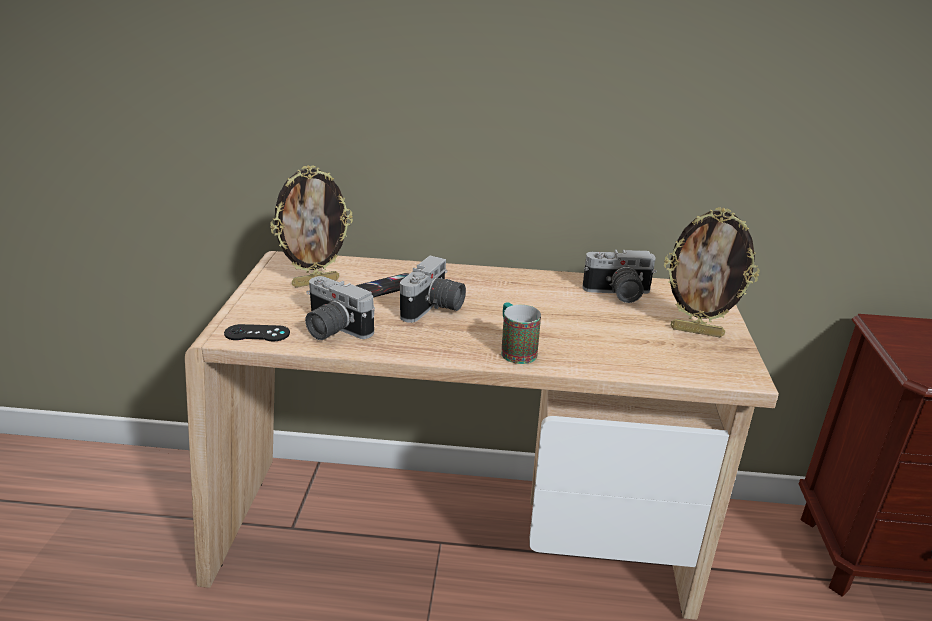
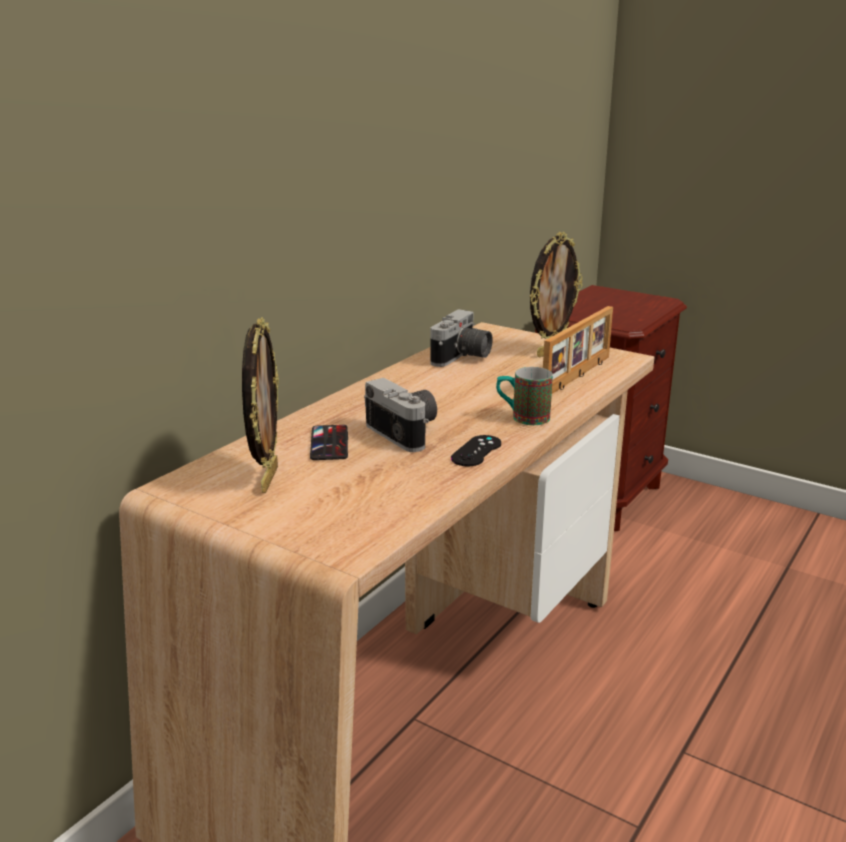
camera: 60 degrees left, 5 degrees down
black game controller [224,324,290,341] -> black game controller moved to [451,435,501,466]
camera [305,276,375,340] -> none
none -> picture frame [543,306,613,394]

